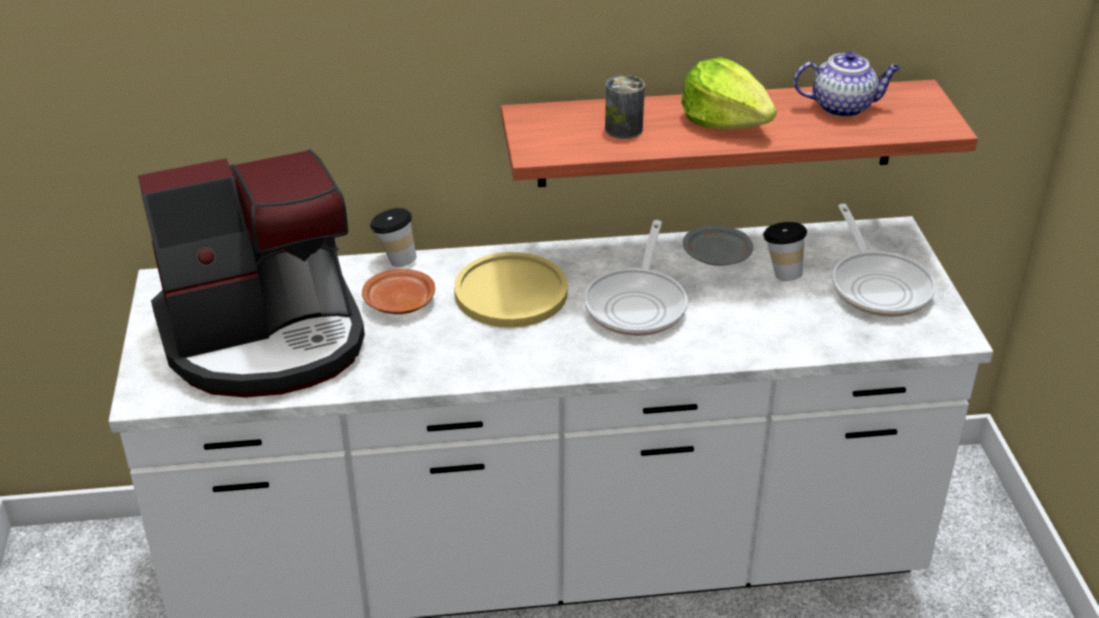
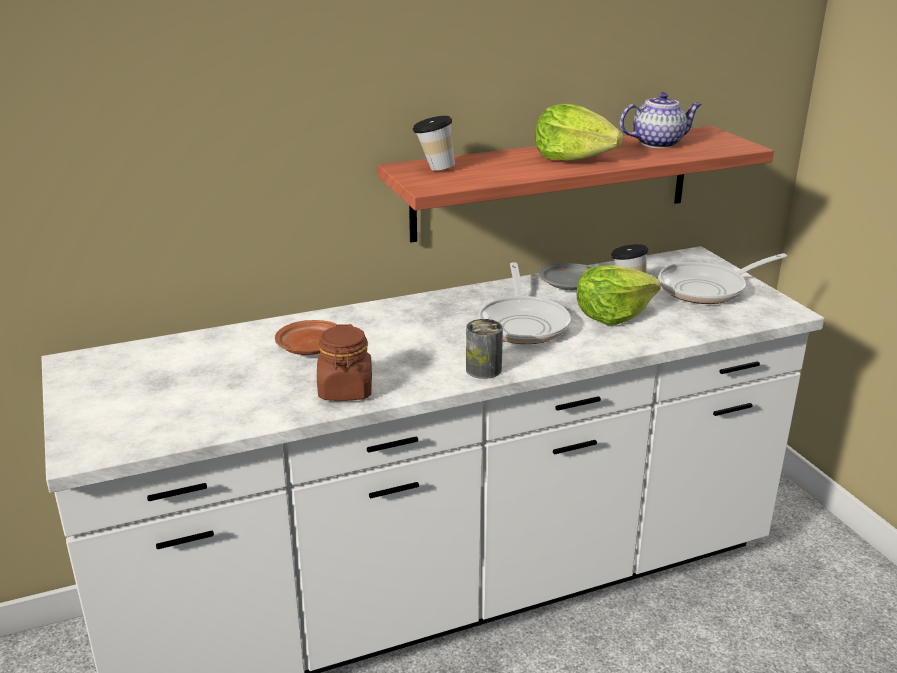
camera: 15 degrees left, 10 degrees down
coffee machine [138,149,365,398] -> none
cup [370,208,416,267] -> cup moved to [413,116,455,171]
yellow plate [454,252,568,328] -> none
can [605,75,645,139] -> can moved to [466,319,503,379]
frying pan [832,204,936,317] -> frying pan turned 90 degrees clockwise [658,253,787,304]
none -> brown jar [317,324,372,401]
none -> lettuce [576,265,661,325]

